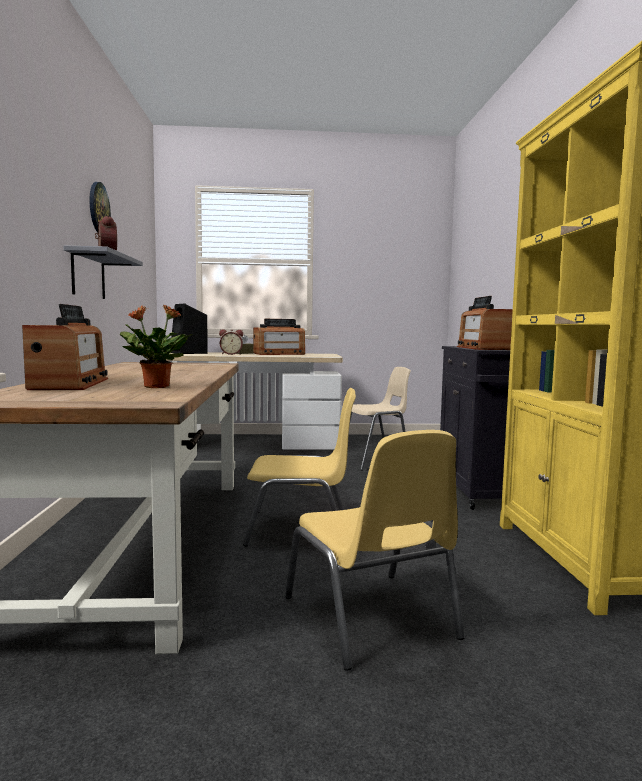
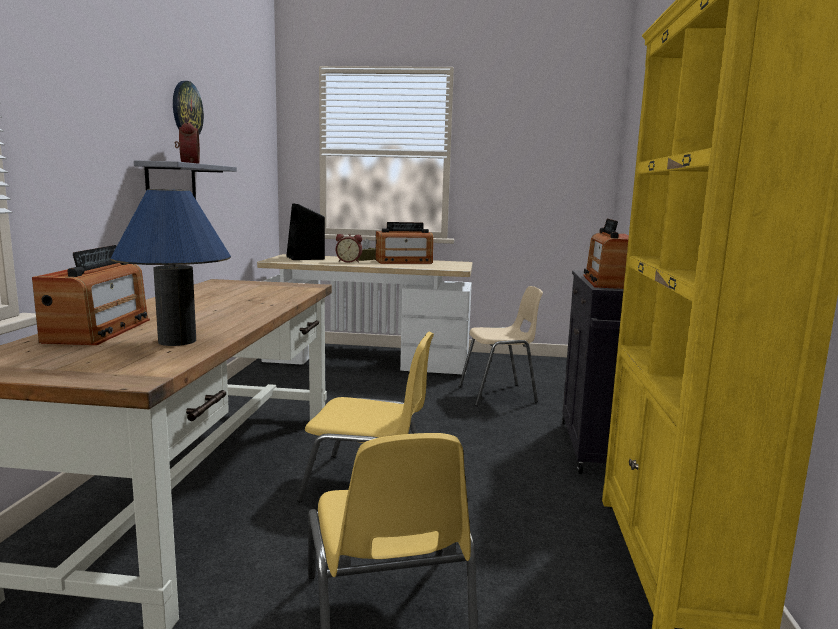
camera: 10 degrees right, 5 degrees up
potted plant [120,305,193,388] -> blue table lamp [110,189,231,346]

